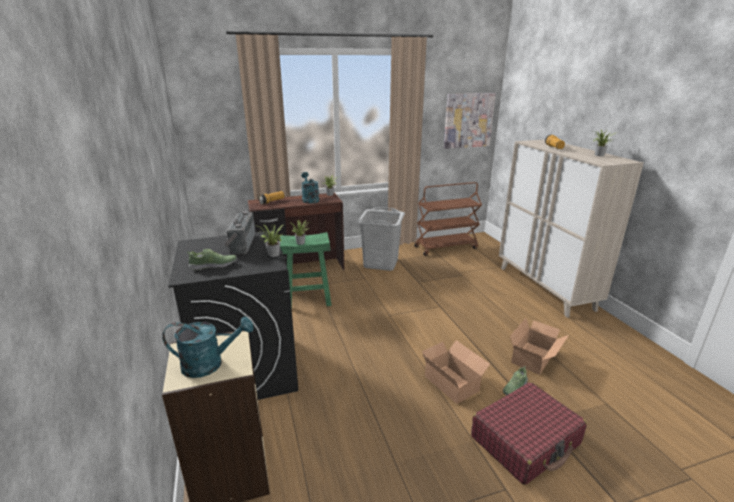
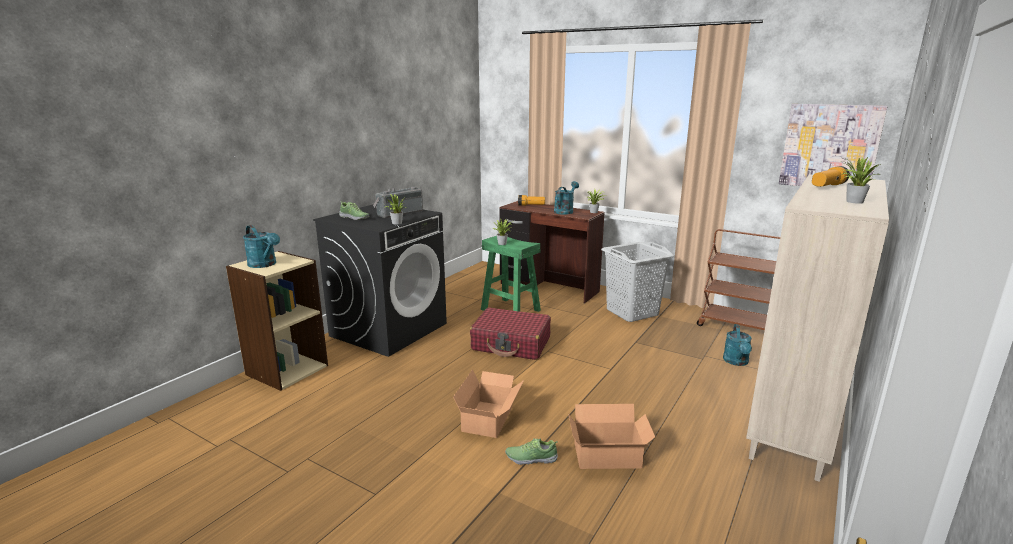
camera: 50 degrees right, 5 degrees down
red suitcase [471,382,587,485] -> red suitcase moved to [470,307,551,360]
none -> turquoise watering can [723,324,752,366]

